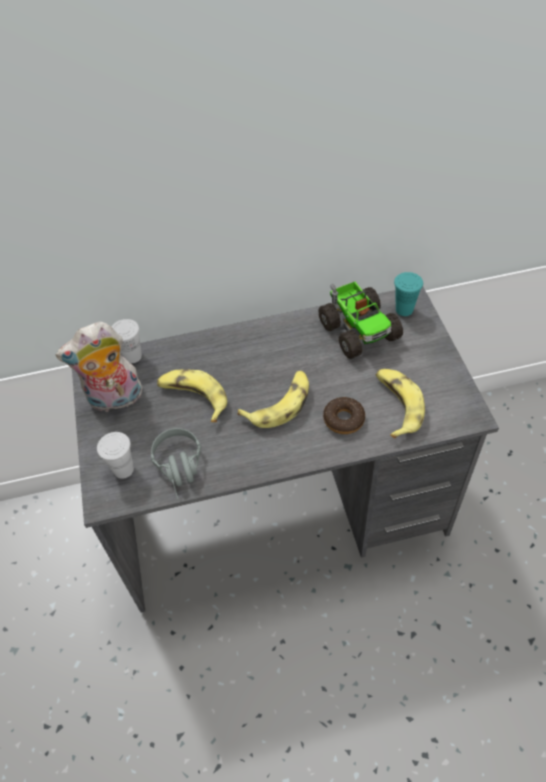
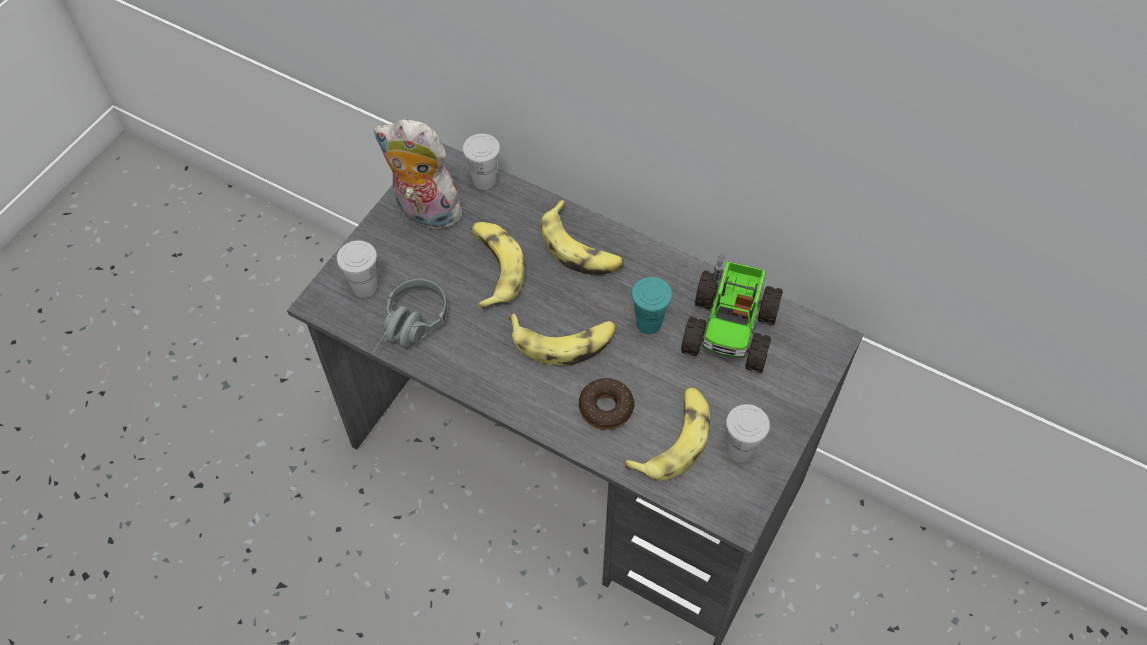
camera: 40 degrees right, 5 degrees up
turquoise cup [394,272,423,316] -> turquoise cup moved to [632,277,672,334]
none -> banana [541,200,624,275]
none -> white cup [726,404,770,462]

